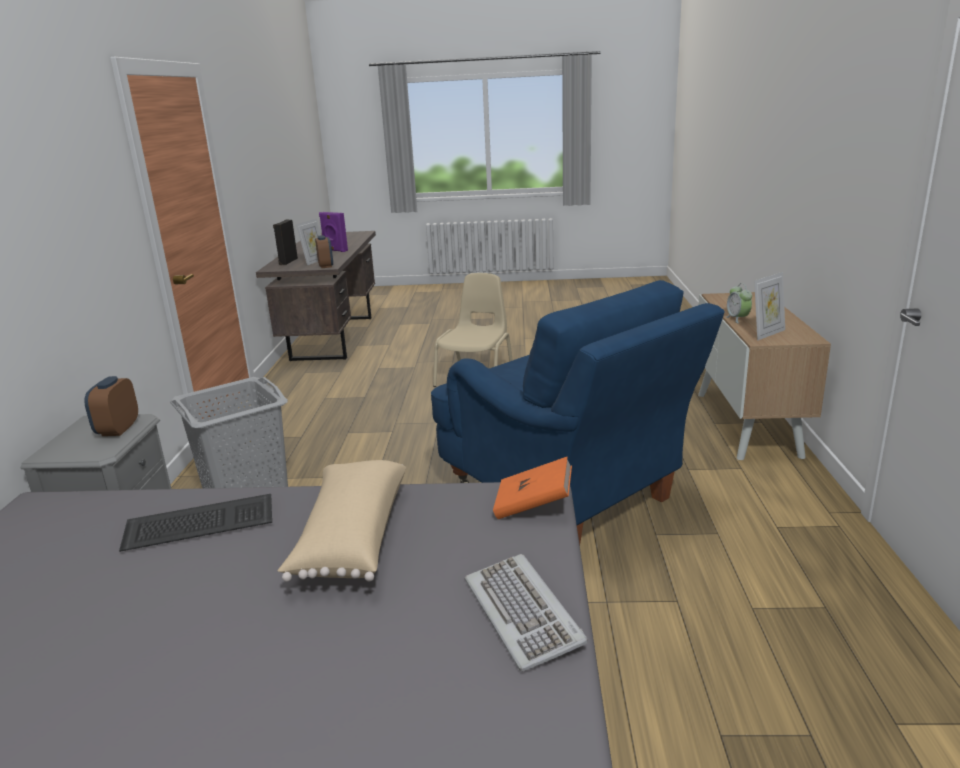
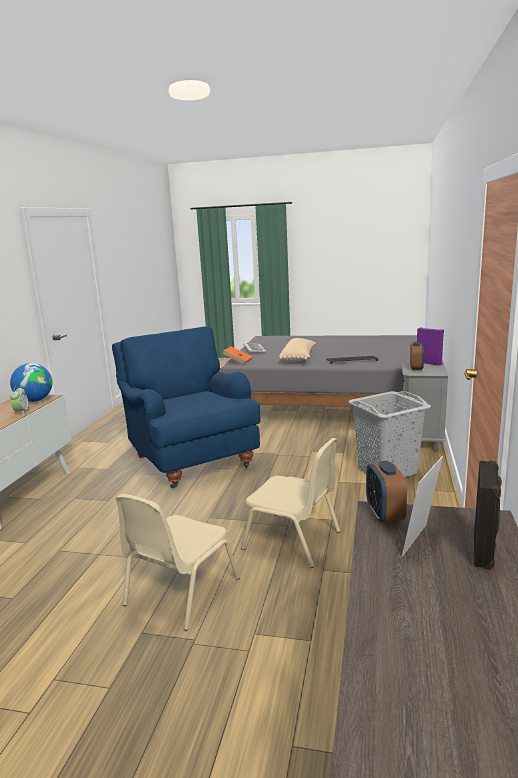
camera: 170 degrees left, 5 degrees down
purple speaker [319,212,348,252] -> purple speaker moved to [417,328,444,366]
picture frame [754,272,785,340] -> globe [10,363,52,402]
none -> beige chair [241,438,340,568]

